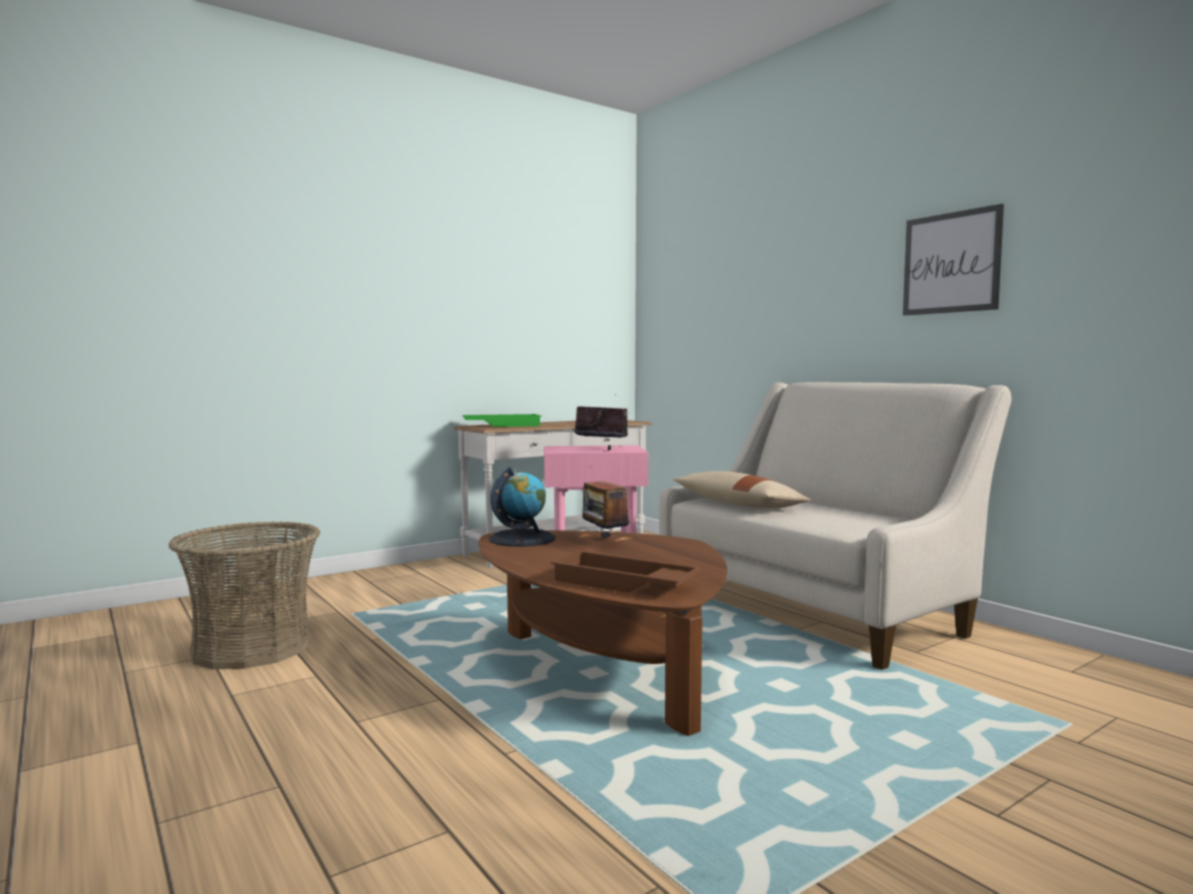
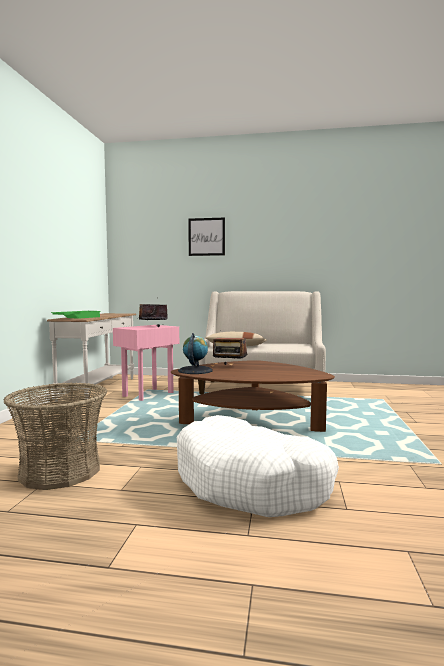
camera: 45 degrees left, 0 degrees up
brown tray [551,551,702,593] -> none
picture [903,204,1004,316] -> picture moved to [188,217,225,256]
none -> white dog bed [177,415,339,517]

